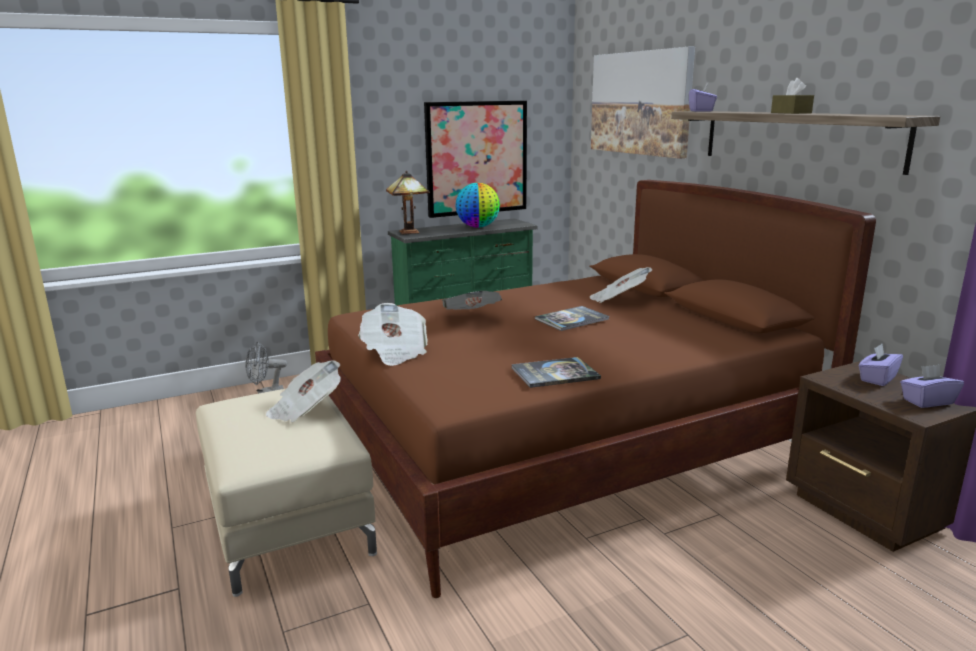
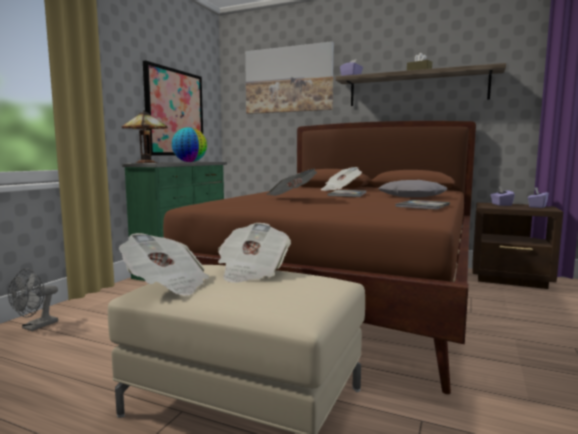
camera: 40 degrees left, 10 degrees down
newspaper [358,303,428,366] -> newspaper moved to [119,233,210,296]
none -> grey pillow [378,180,447,197]

